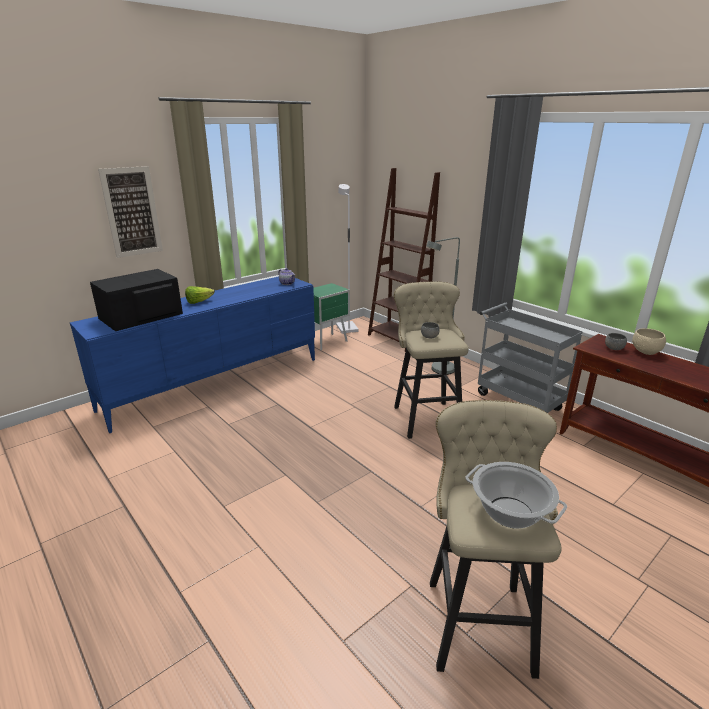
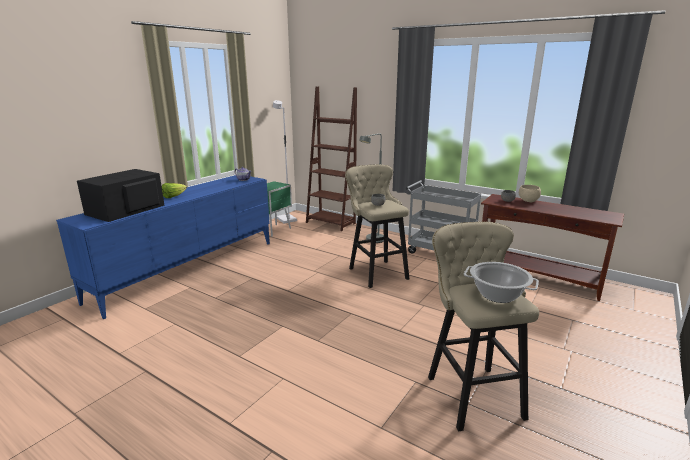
camera: 15 degrees left, 5 degrees down
picture [98,166,163,258] -> none

